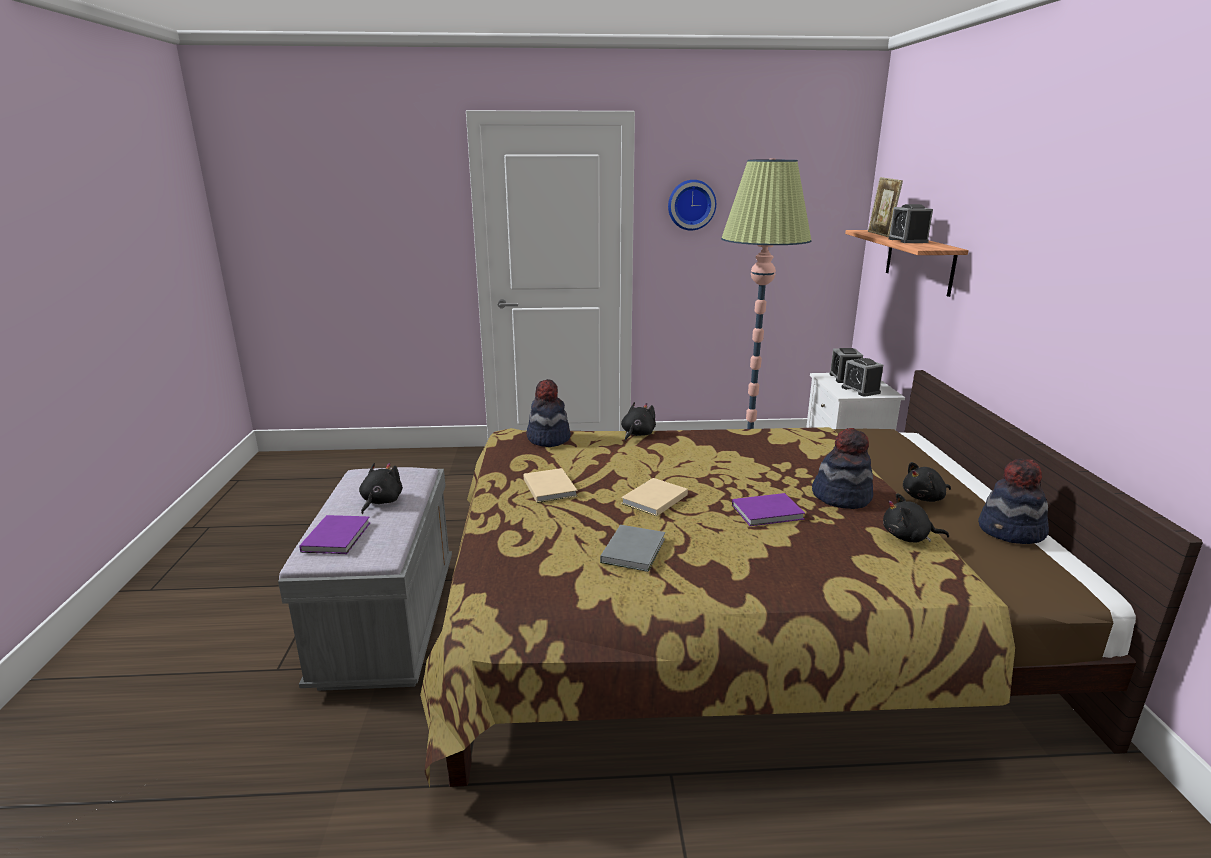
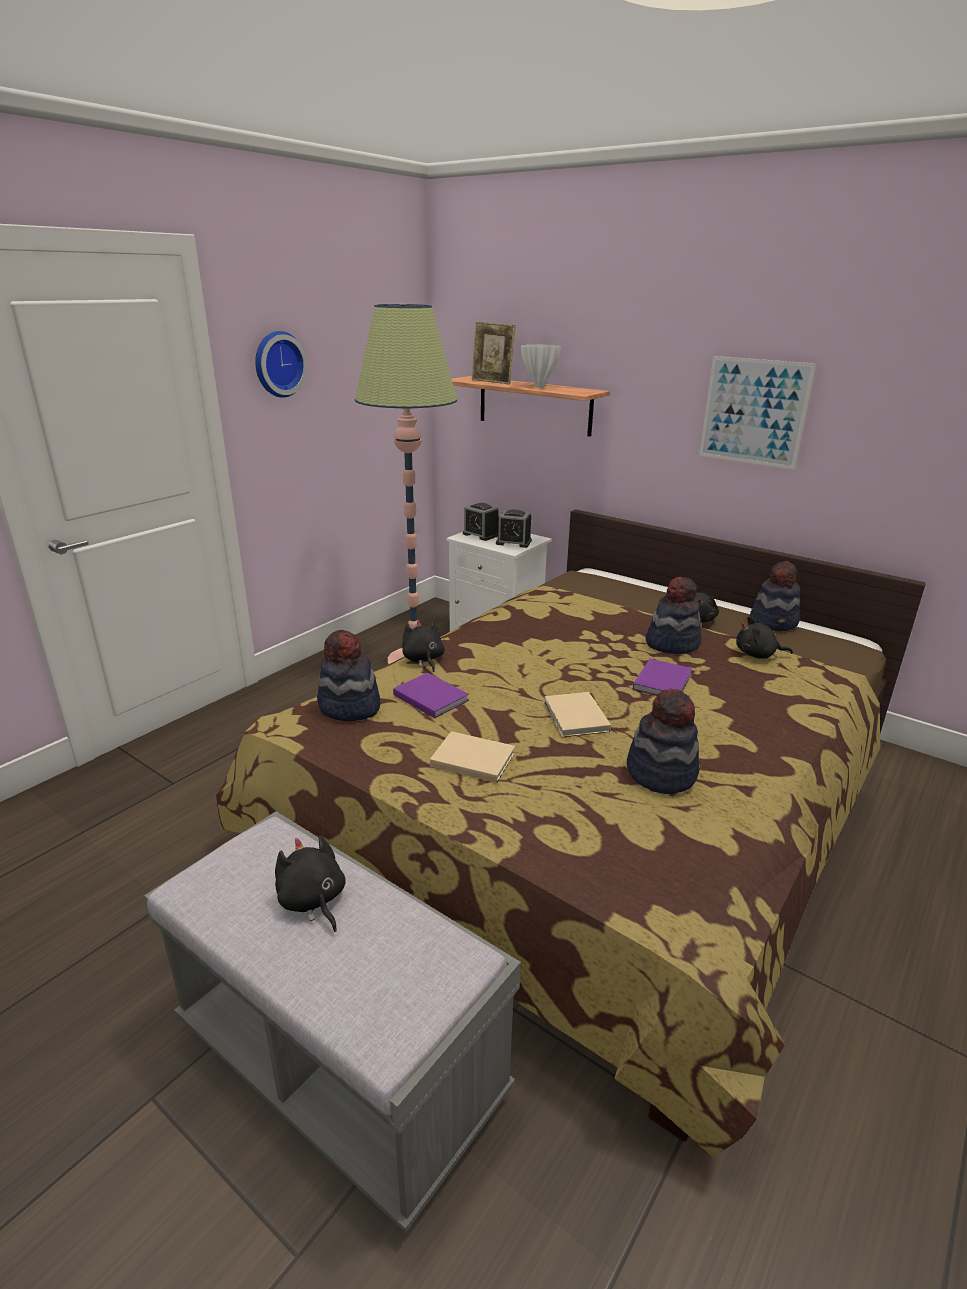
camera: 50 degrees left, 5 degrees up
purple book [299,515,370,554] -> purple book moved to [393,673,469,718]
grey book [600,525,665,572] -> hat [627,688,700,794]
black plush toy [883,493,949,542] -> black plush toy turned 45 degrees clockwise [736,616,793,659]
alarm clock [889,204,933,243] -> white vase [521,344,561,388]
none -> picture [699,356,816,470]

